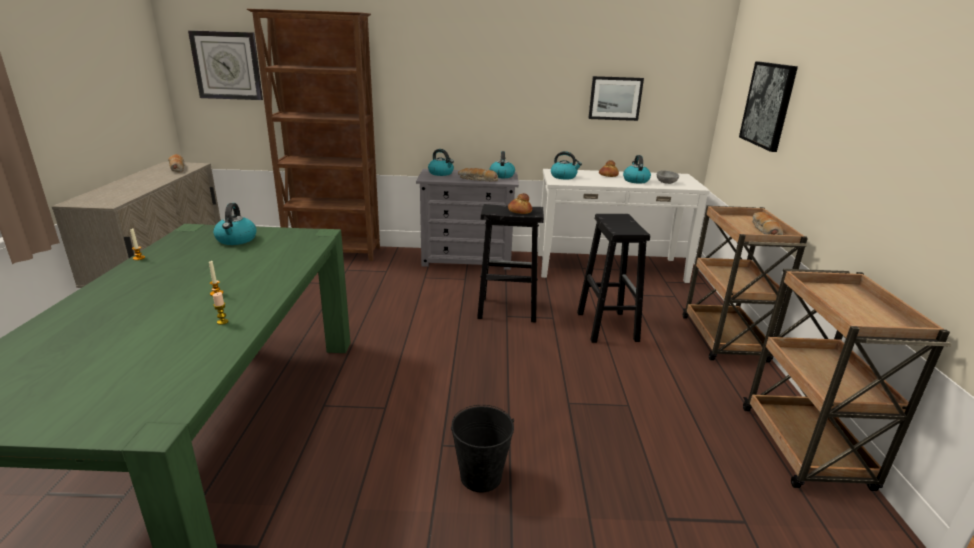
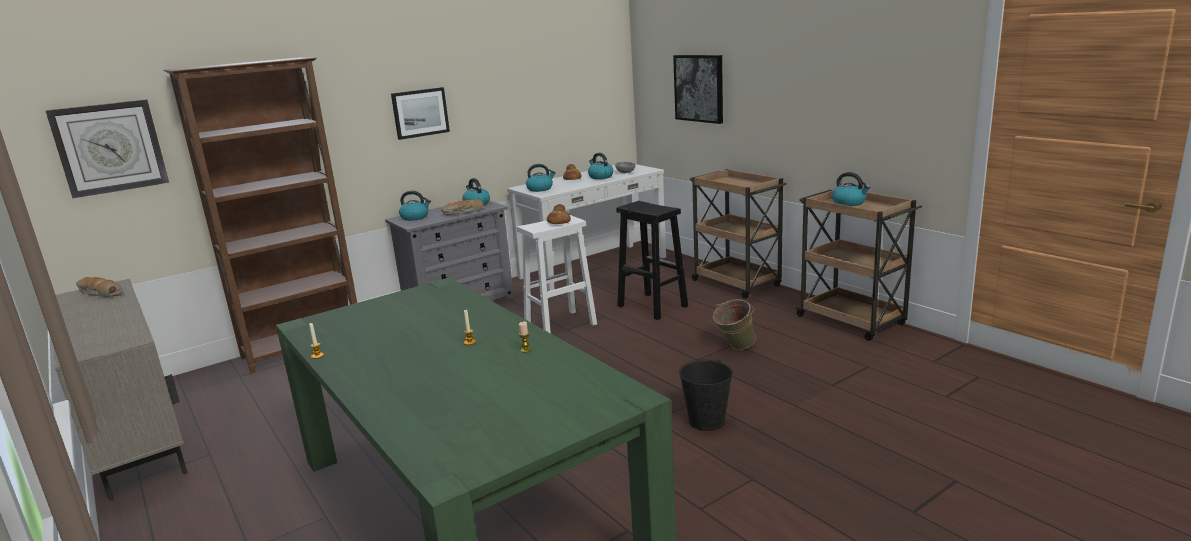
camera: 35 degrees left, 5 degrees down
kettle [213,203,257,245] -> kettle moved to [832,172,870,206]
black stool [477,204,544,323] -> white stool [517,215,597,333]
picture [588,76,644,121] -> picture moved to [391,87,450,140]
bread [752,212,783,235] -> none
none -> green bucket [713,299,756,350]

